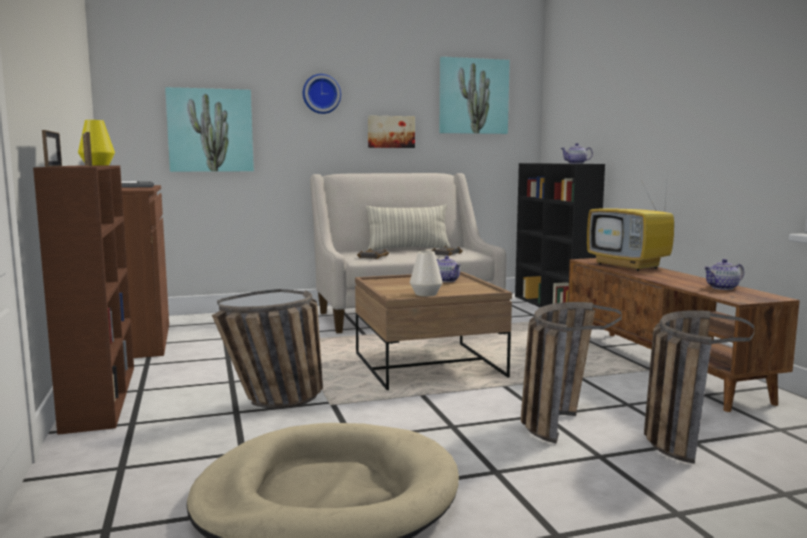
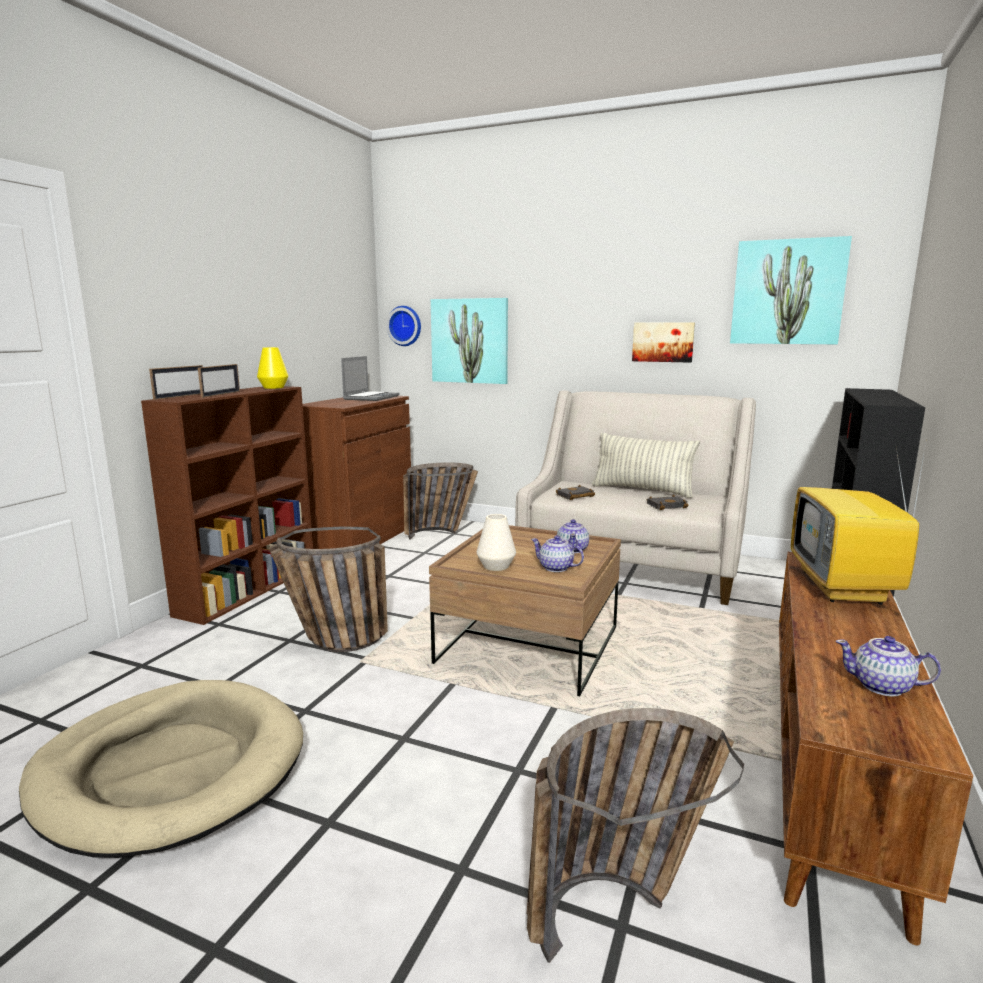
camera: 40 degrees right, 5 degrees up
wall clock [303,74,341,114] -> wall clock moved to [386,306,421,346]
basket [520,302,622,444] -> basket moved to [403,462,478,540]
teapot [561,143,593,164] -> teapot moved to [531,535,584,572]

